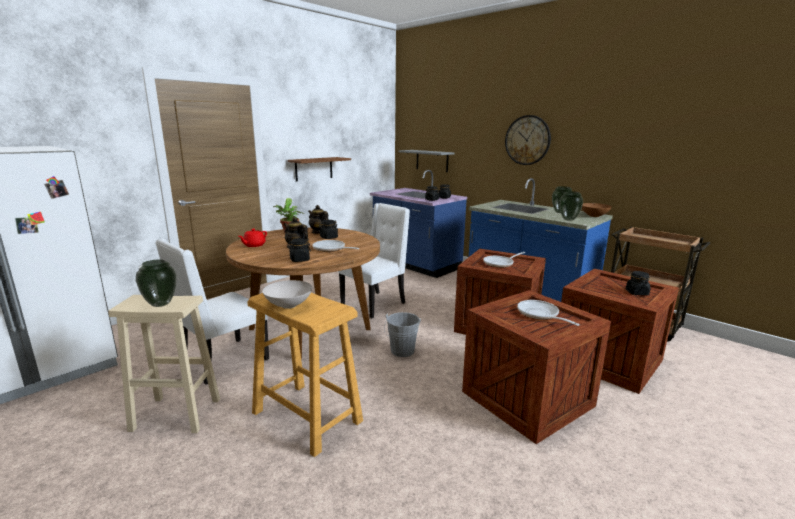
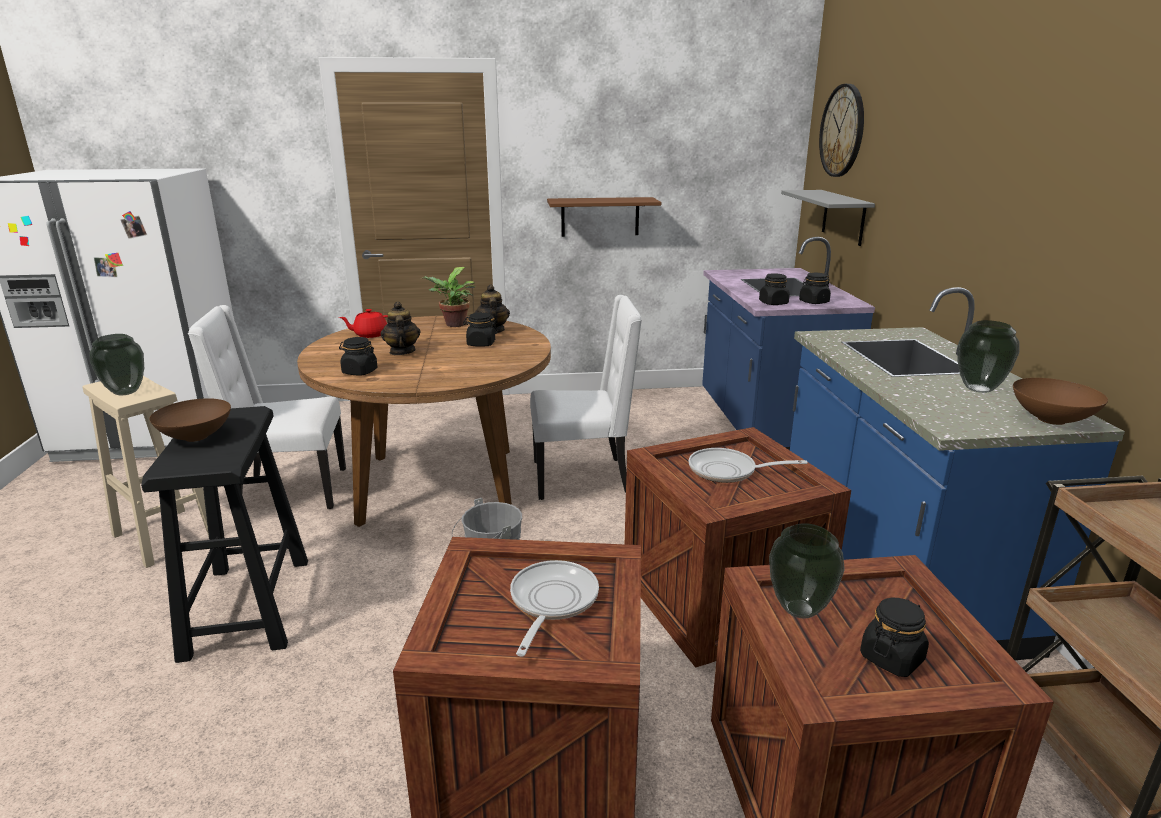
camera: 40 degrees right, 5 degrees up
beige stool [247,293,363,457] -> black stool [141,406,308,663]
white bowl [262,280,312,309] -> brown bowl [149,398,231,442]
frying pan [313,240,359,252] -> none
wall clock [505,115,551,165] -> wall clock moved to [819,84,864,177]
vase [559,191,583,221] -> vase moved to [769,523,845,618]

